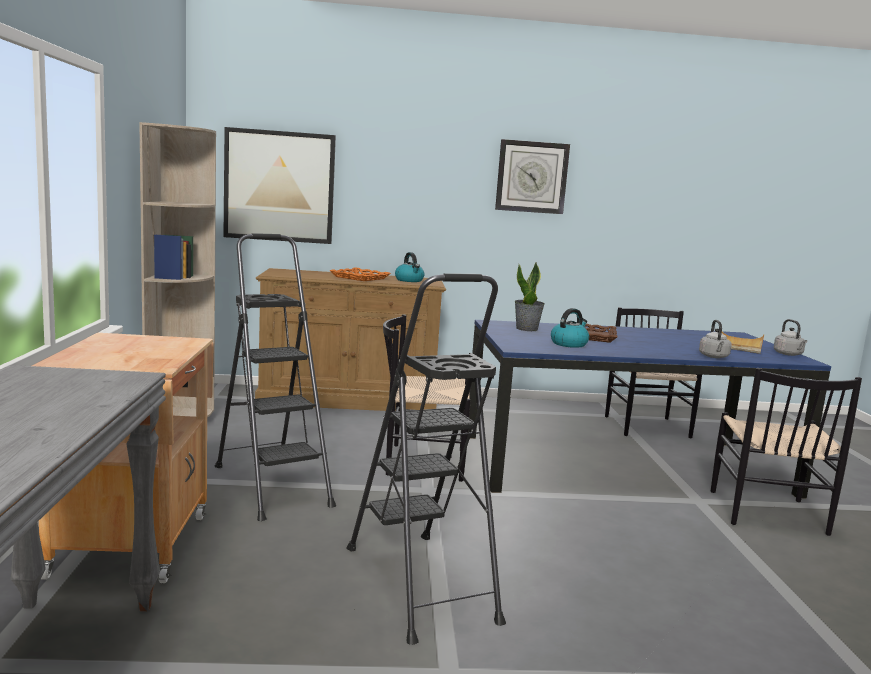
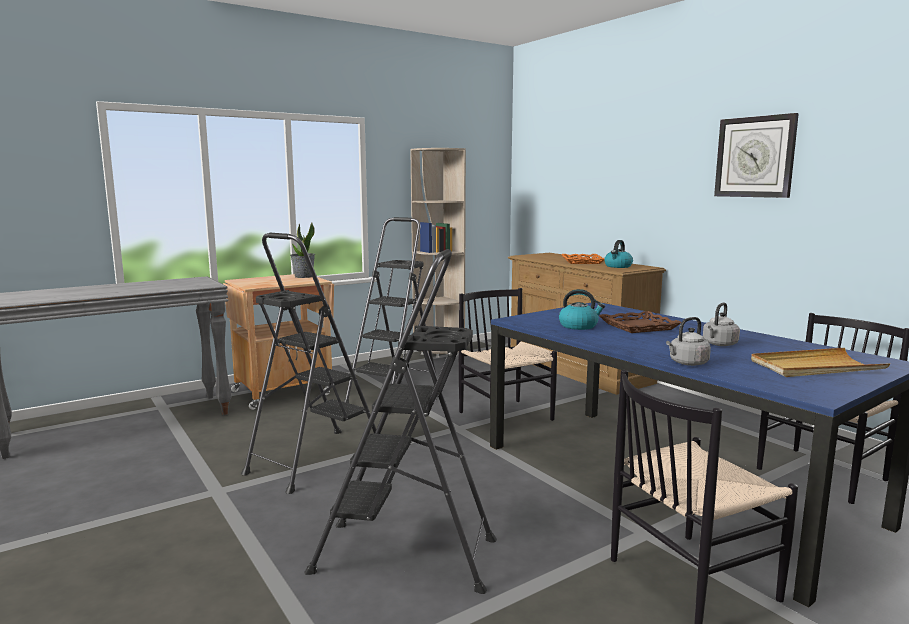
camera: 60 degrees right, 0 degrees up
picture [223,127,336,244] -> none
potted plant [515,263,545,331] -> potted plant moved to [290,223,315,278]
grey kettle [774,319,807,356] -> grey kettle moved to [703,303,740,346]
none -> step ladder [304,249,497,594]

